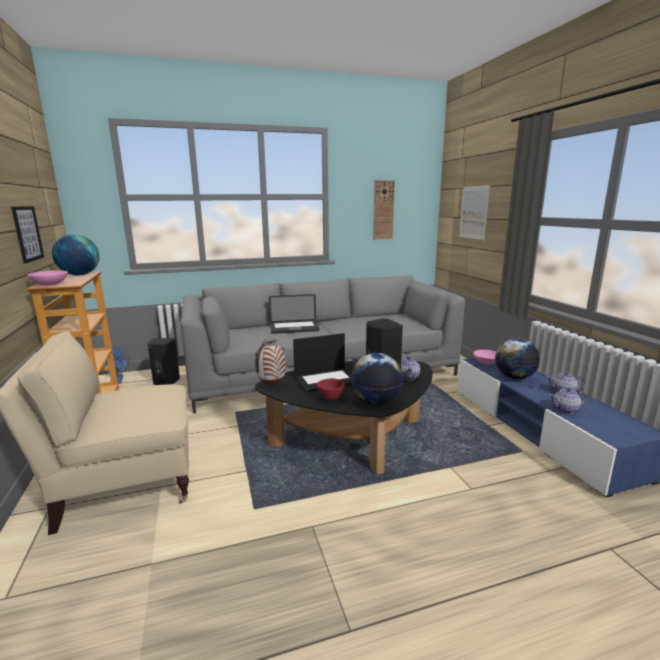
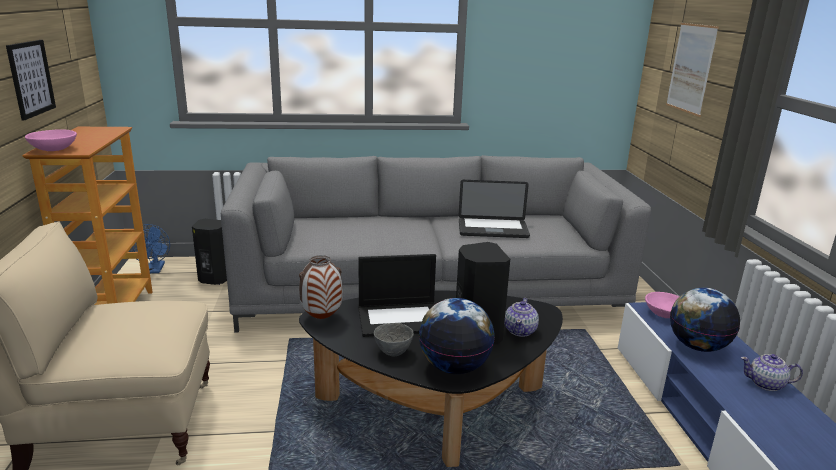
camera: 10 degrees right, 5 degrees up
globe [52,234,100,276] -> none
laptop [269,294,320,334] -> laptop moved to [458,180,530,238]
red bowl [317,378,345,401] -> grey bowl [374,323,414,356]
wall clock [373,180,395,240] -> none
teapot [549,388,586,414] -> none

